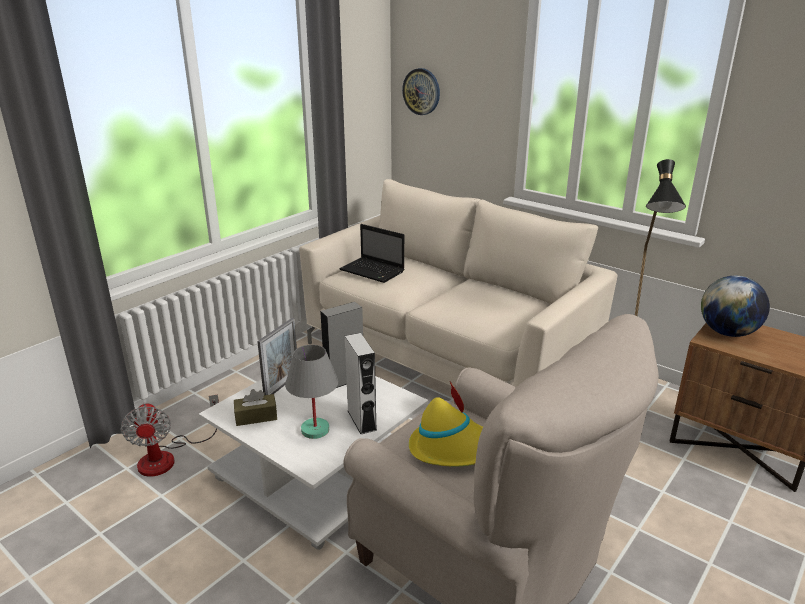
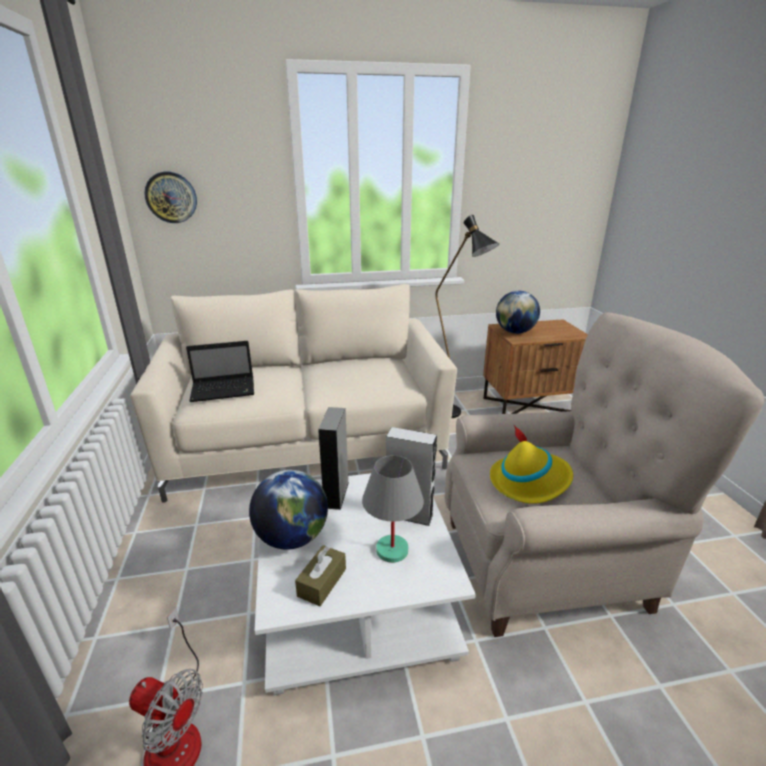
camera: 50 degrees left, 0 degrees up
picture frame [257,318,297,395] -> globe [249,470,328,550]

